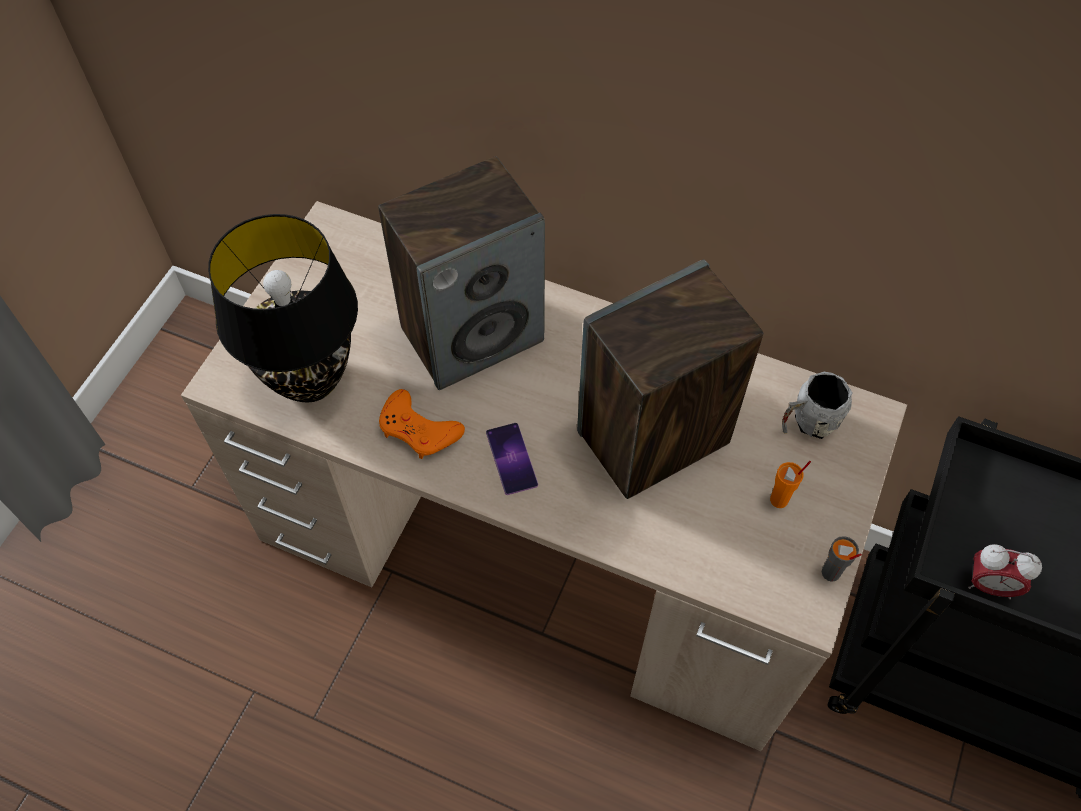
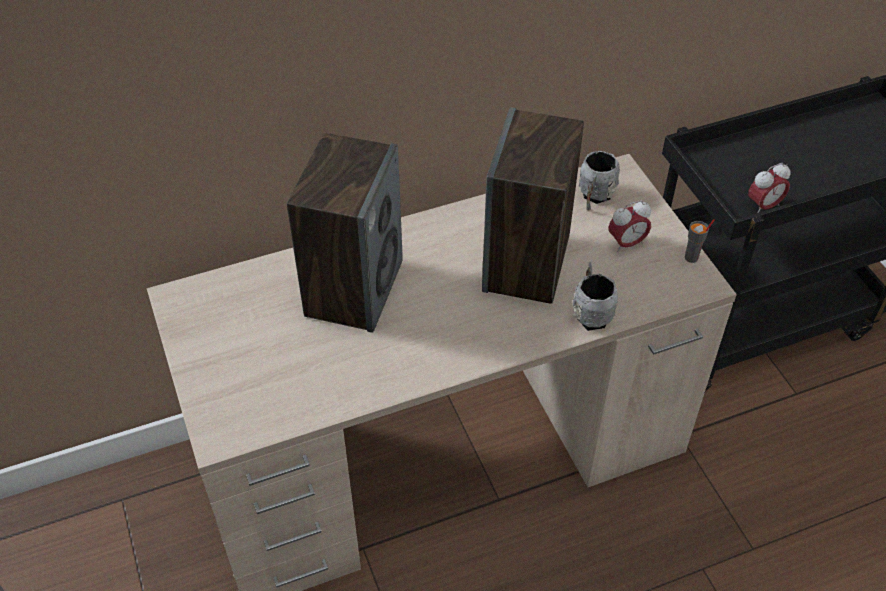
camera: 45 degrees left, 10 degrees down
black table lamp [208,214,358,403] -> none
orange game controller [379,389,465,459] -> none
phone [486,423,538,495] -> none
orange cup [770,461,811,508] -> alarm clock [609,200,651,252]
none -> grey mug [573,262,618,331]

